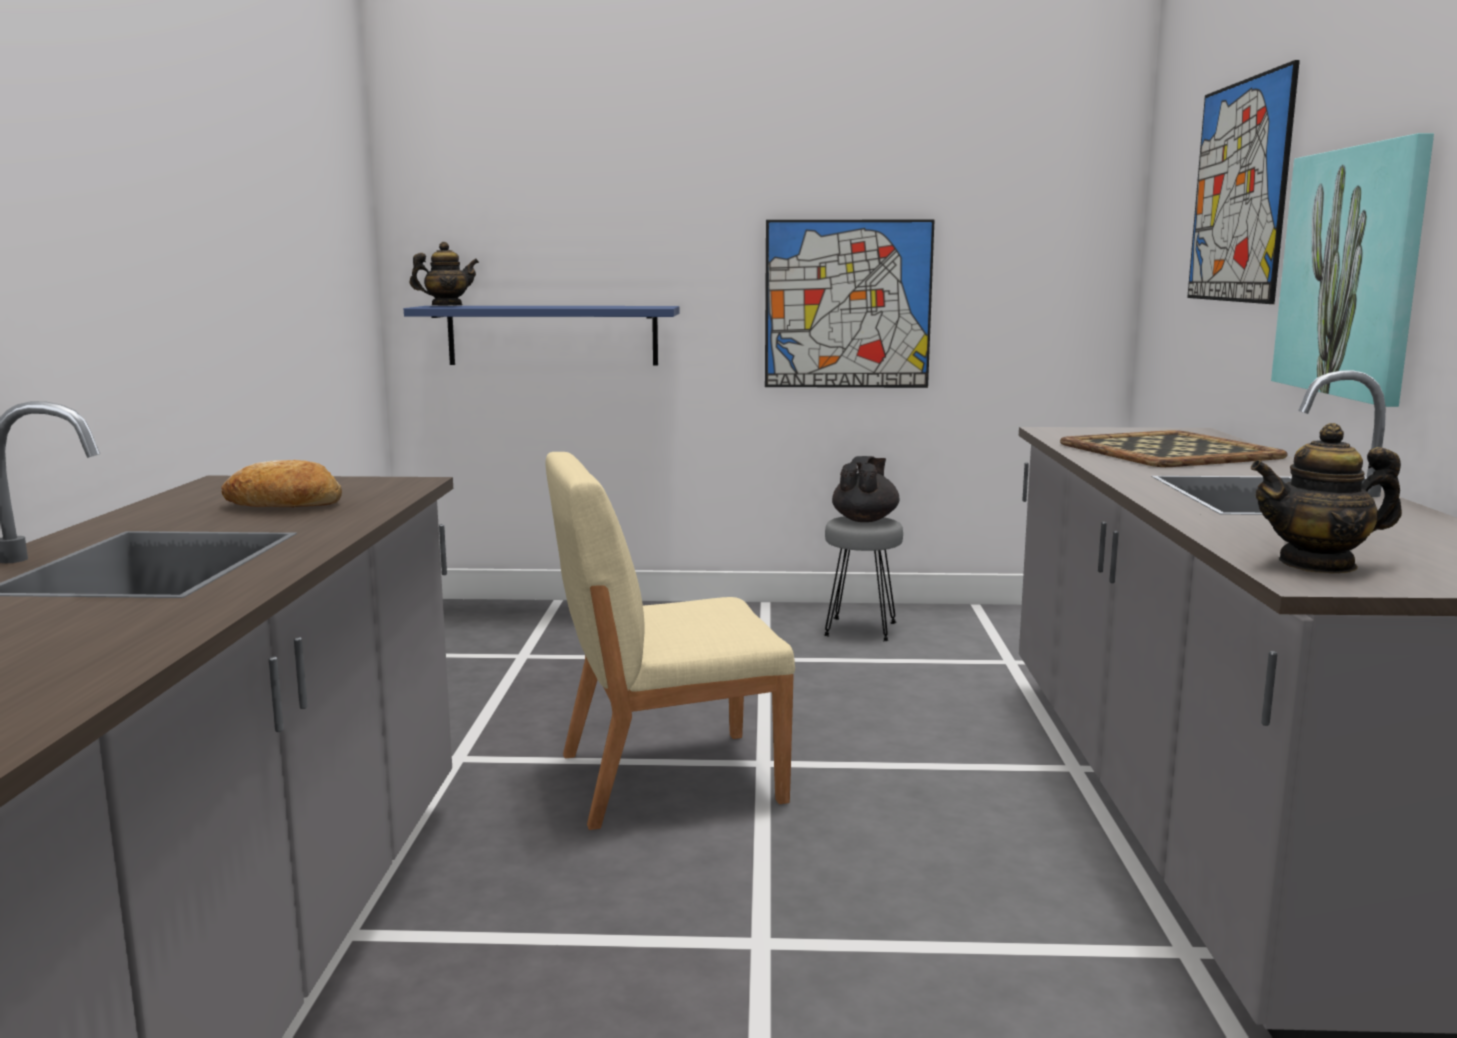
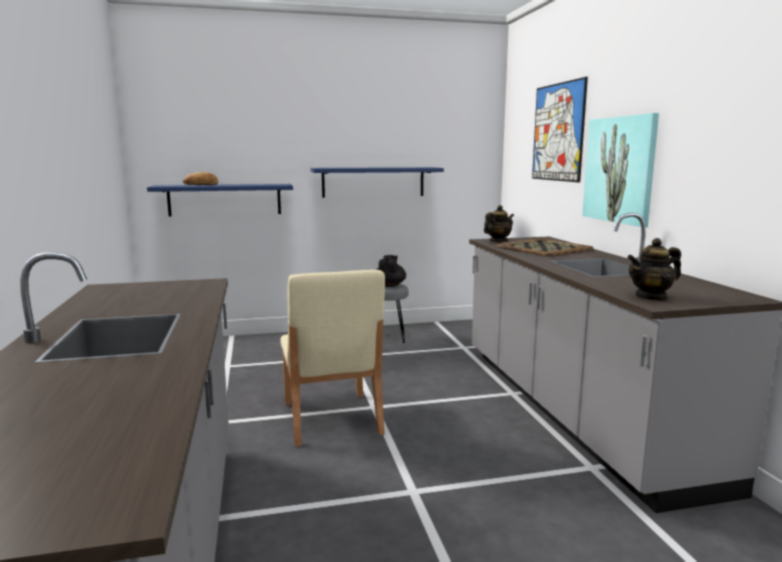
camera: 15 degrees left, 0 degrees up
bread [221,460,342,508] -> bread moved to [183,172,218,185]
teapot [410,242,479,305] -> teapot moved to [484,205,514,242]
beige chair [546,452,795,830] -> beige chair turned 75 degrees counterclockwise [280,270,385,447]
picture [765,220,934,388] -> blue shelf [310,167,444,198]

